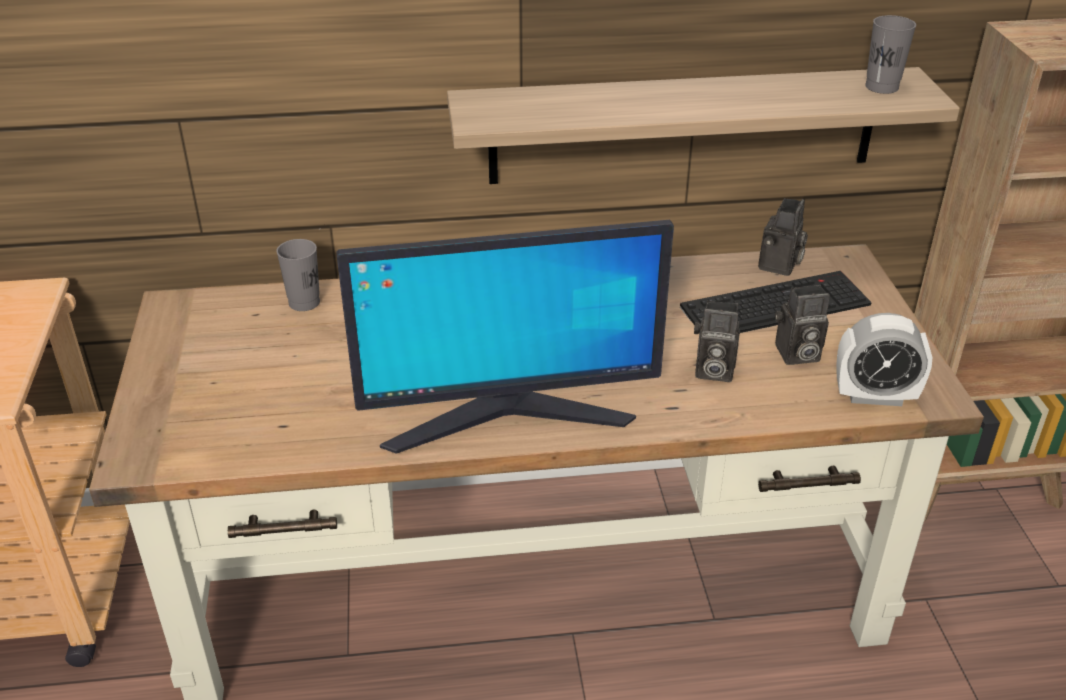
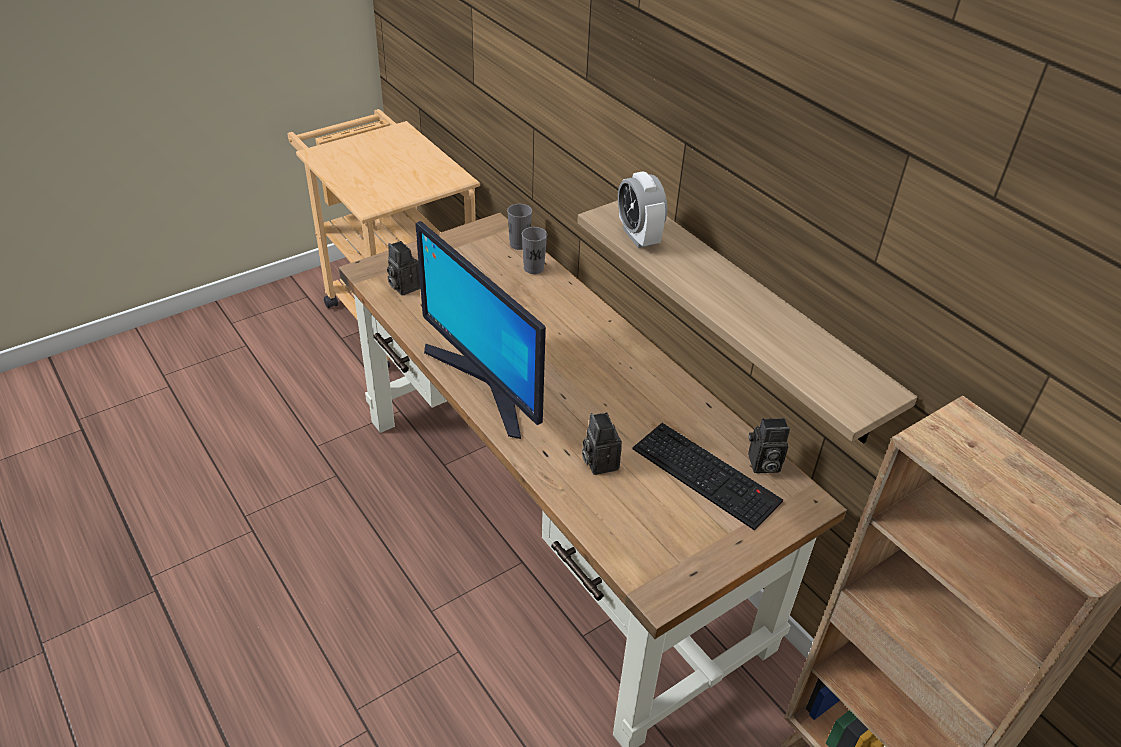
camera: 60 degrees right, 5 degrees up
camera [775,285,830,365] -> camera moved to [387,241,420,296]
alarm clock [836,313,932,406] -> alarm clock moved to [618,172,667,248]
grey cup [865,15,916,94] -> grey cup moved to [507,204,532,250]

